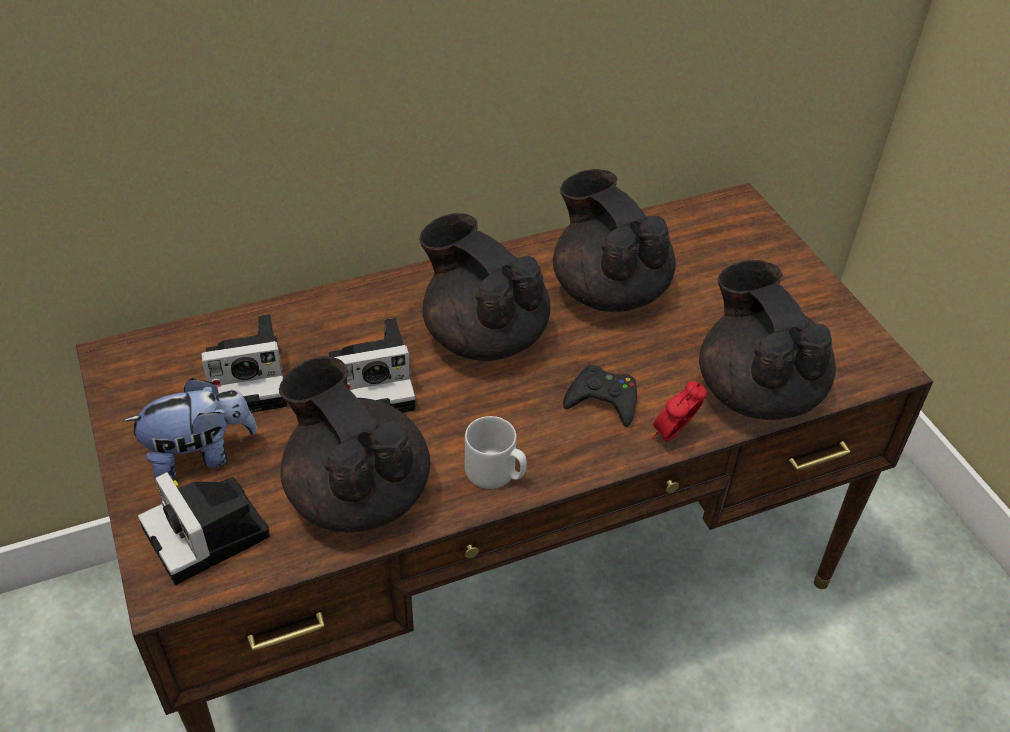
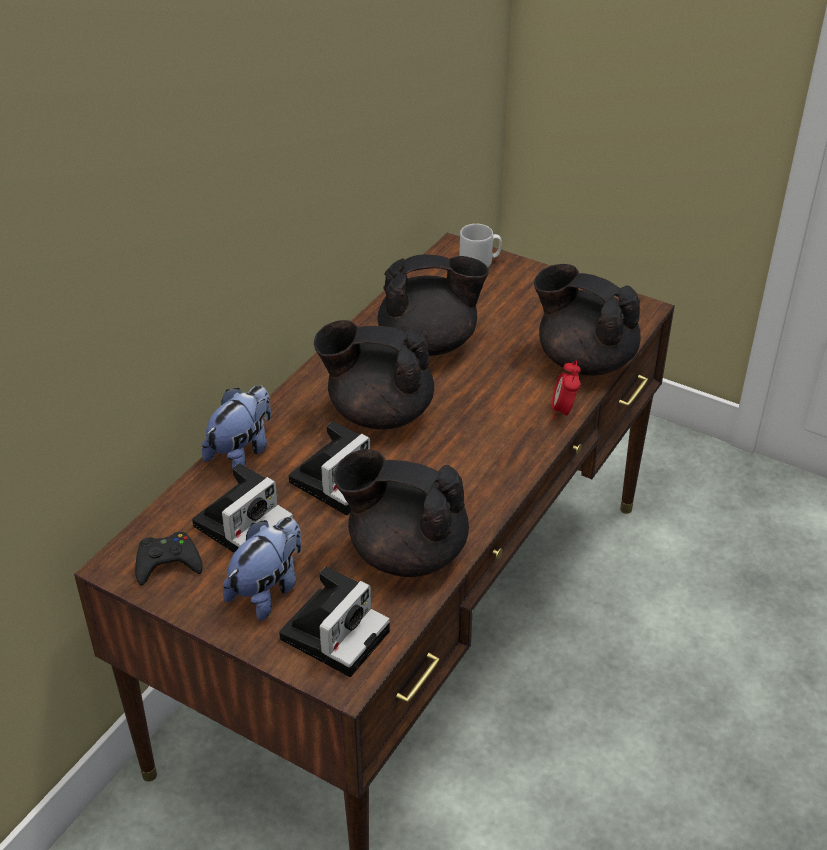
camera: 35 degrees left, 5 degrees down
camera [138,472,270,585] -> camera turned 75 degrees counterclockwise [279,567,390,677]
grey mug [465,416,527,489] -> grey mug moved to [459,224,502,267]
black teapot [553,169,676,312] -> black teapot turned 150 degrees clockwise [378,254,489,356]
black game controller [563,365,637,427] -> black game controller moved to [135,532,203,586]
none -> plush toy [202,385,271,471]

